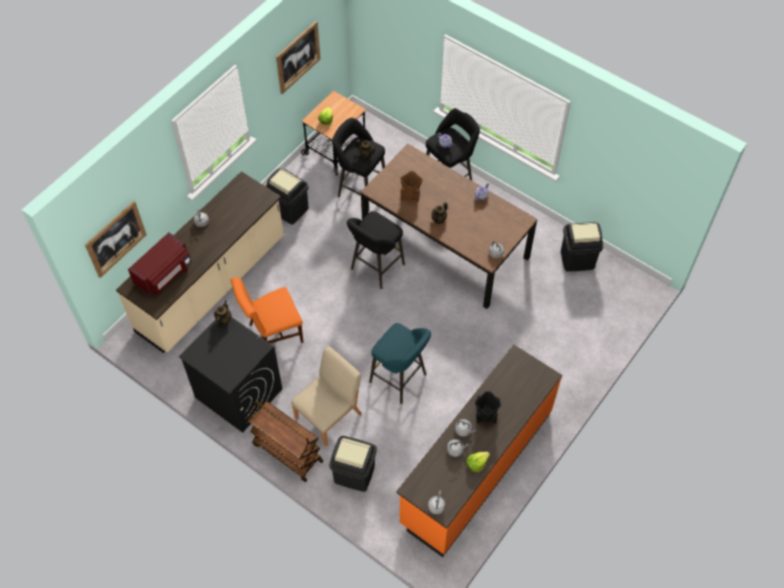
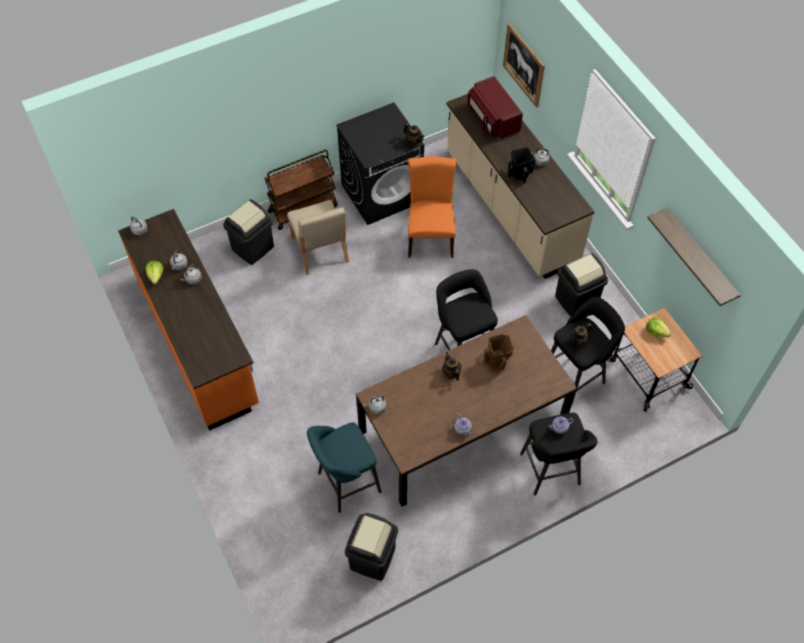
camera: 115 degrees right, 0 degrees up
picture [276,21,320,94] -> shelf [647,208,741,306]
turquoise stool [369,323,431,404] -> turquoise stool moved to [307,422,381,513]
black vase [475,391,501,424] -> black vase moved to [508,147,536,184]

